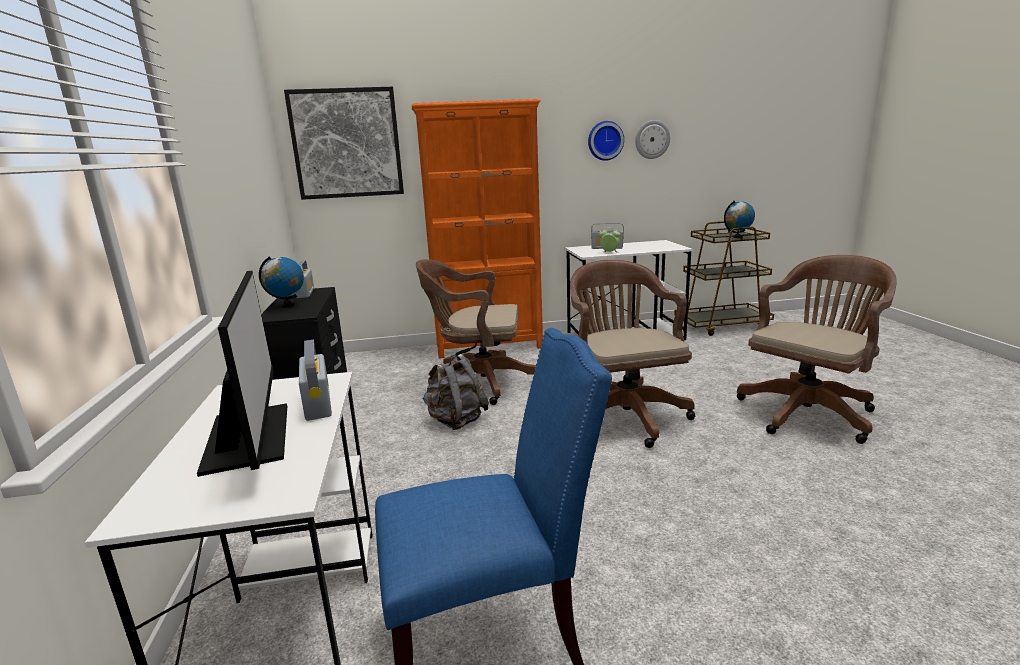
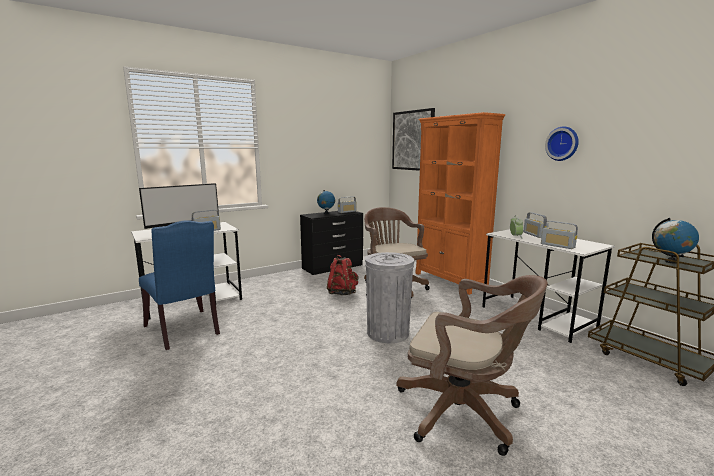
camera: 65 degrees right, 5 degrees down
grey backpack [423,354,489,430] -> red backpack [327,255,359,295]
brown office chair [570,260,695,448] -> grey trash can [365,252,414,343]
wall clock [635,120,670,159] -> none
none -> radio [541,221,578,249]

